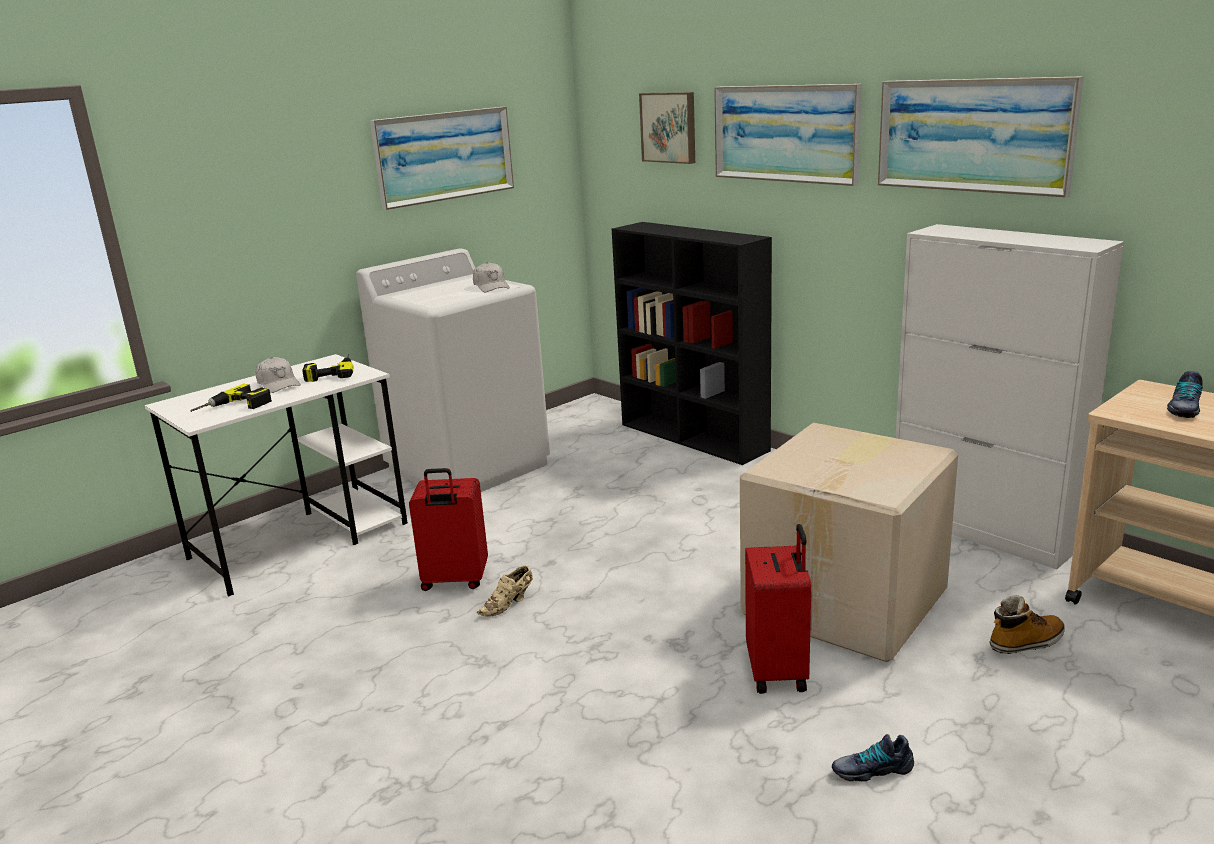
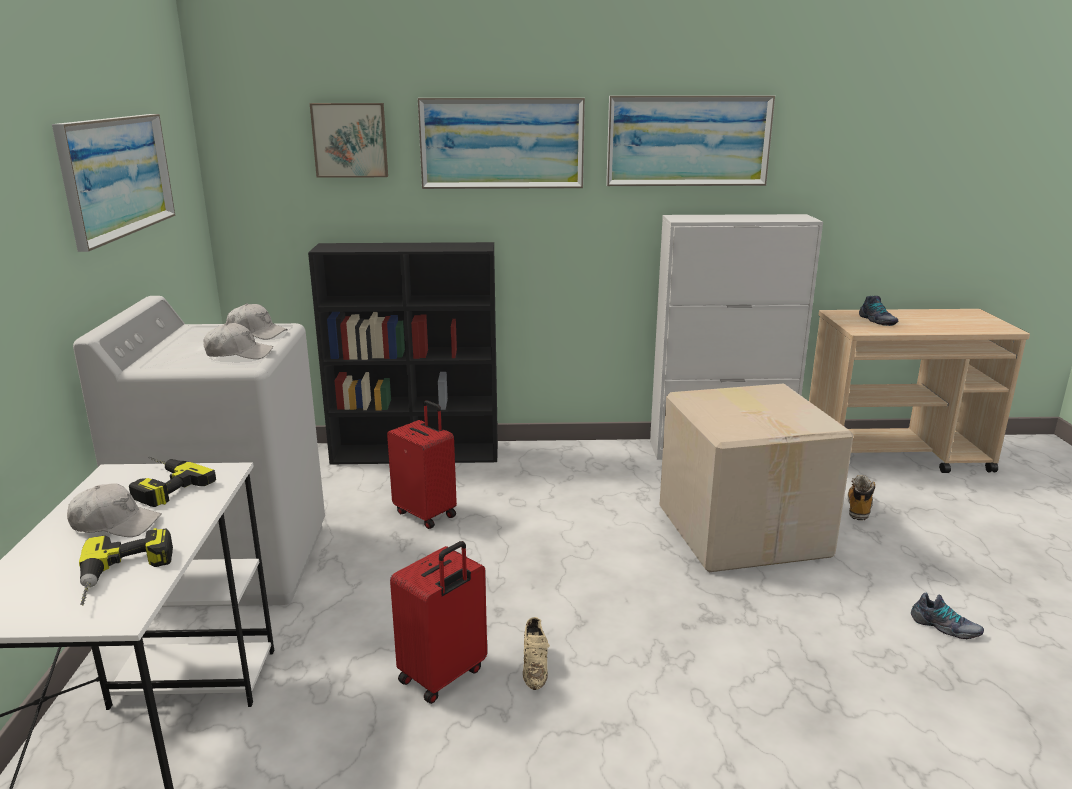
camera: 50 degrees left, 0 degrees up
red suitcase [745,524,811,694] -> red suitcase moved to [387,400,457,529]
shoe [832,734,914,781] -> shoe turned 90 degrees counterclockwise [911,593,984,639]
none -> white cap [204,323,273,359]

